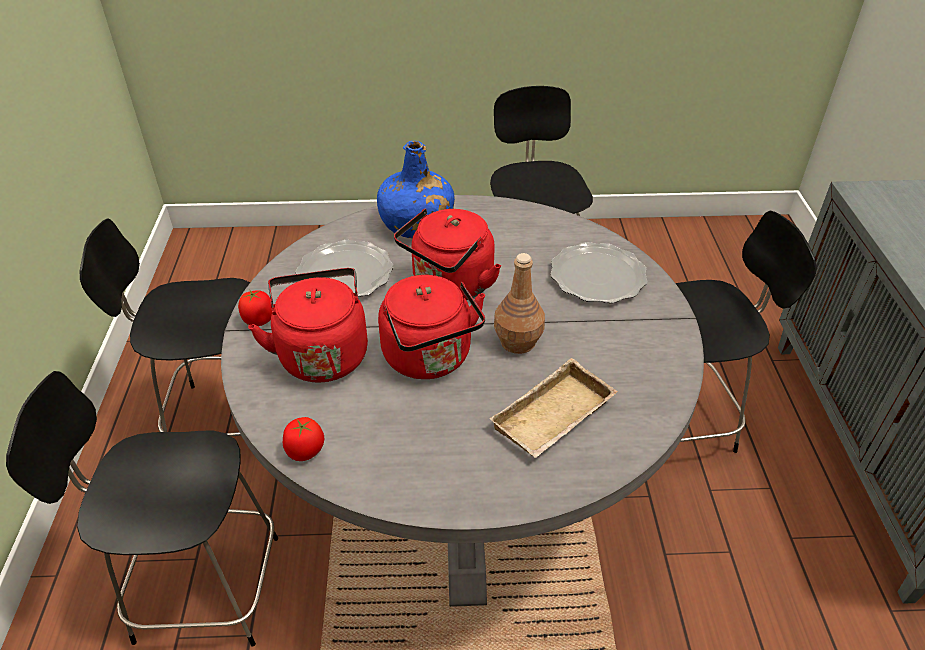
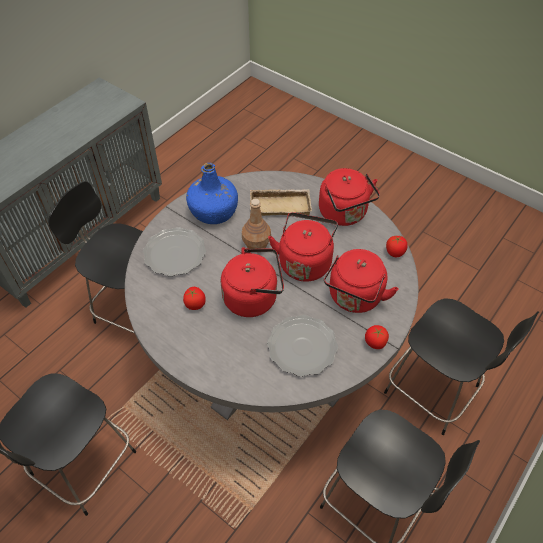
camera: 140 degrees left, 10 degrees up
blue bottle [377,141,455,239] -> blue bottle moved to [186,163,238,224]
none -> tomato [183,287,206,310]
none -> red kettle [319,168,380,226]

